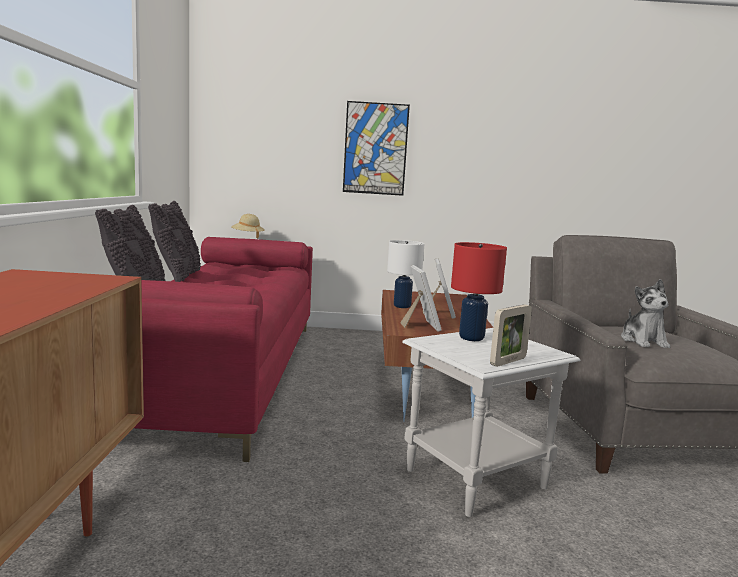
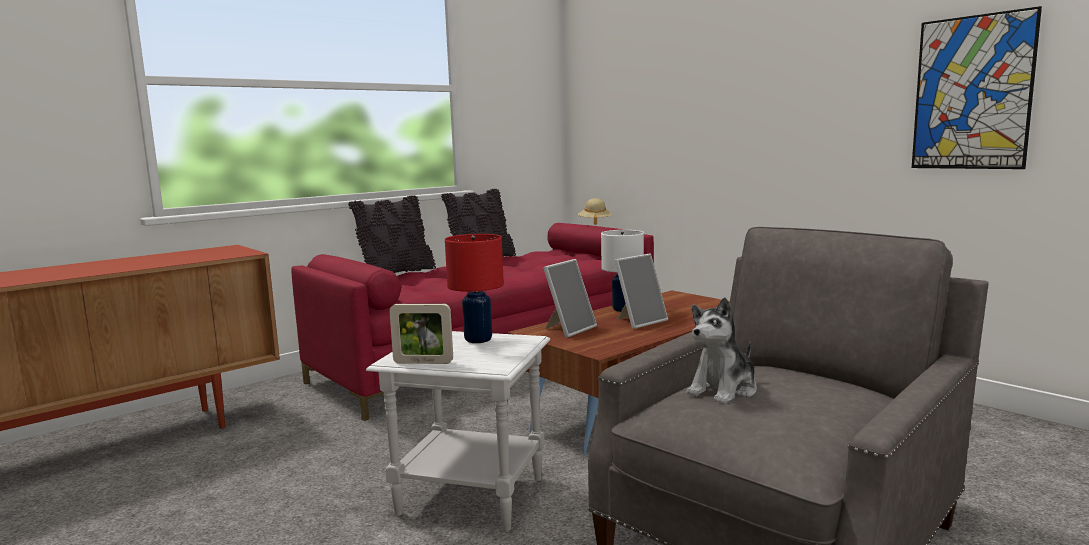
camera: 50 degrees right, 0 degrees up
picture [343,101,410,196] -> picture moved to [912,6,1042,169]

